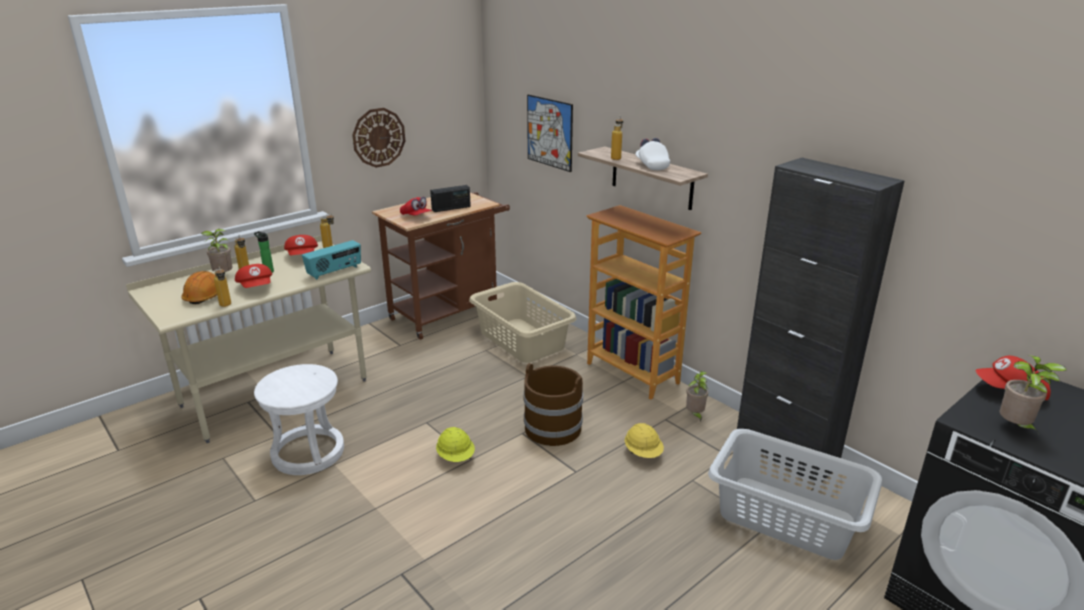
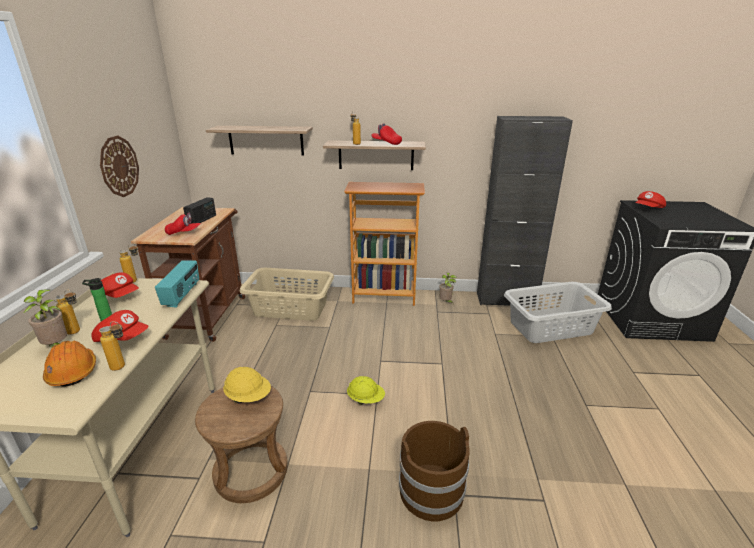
camera: 45 degrees left, 0 degrees up
white stool [254,364,344,475] -> brown stool [195,386,288,503]
brown bucket [523,363,583,446] -> brown bucket moved to [399,421,470,521]
picture [527,94,573,172] -> shelf [206,126,313,156]
yellow hard hat [625,423,664,458] -> yellow hard hat moved to [223,367,271,404]
white cap [636,138,670,170] -> red cap [371,123,402,145]
potted plant [1000,355,1067,434] -> none

